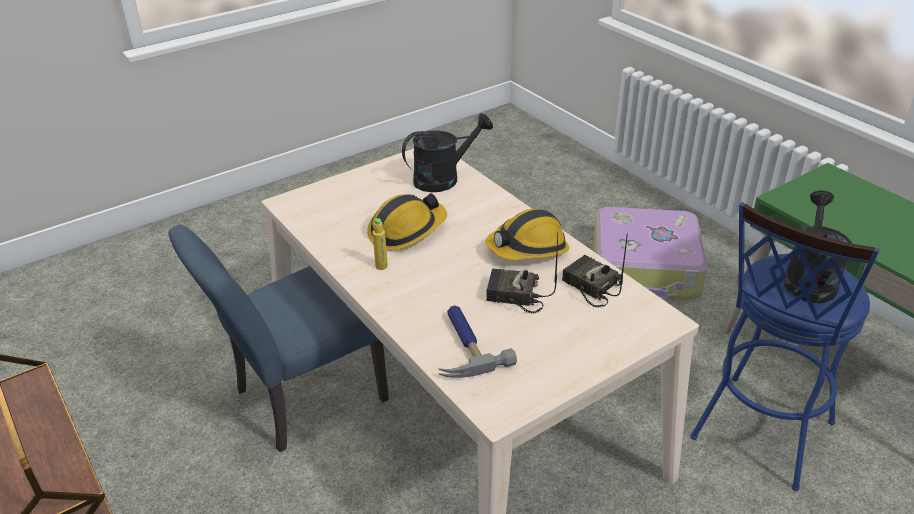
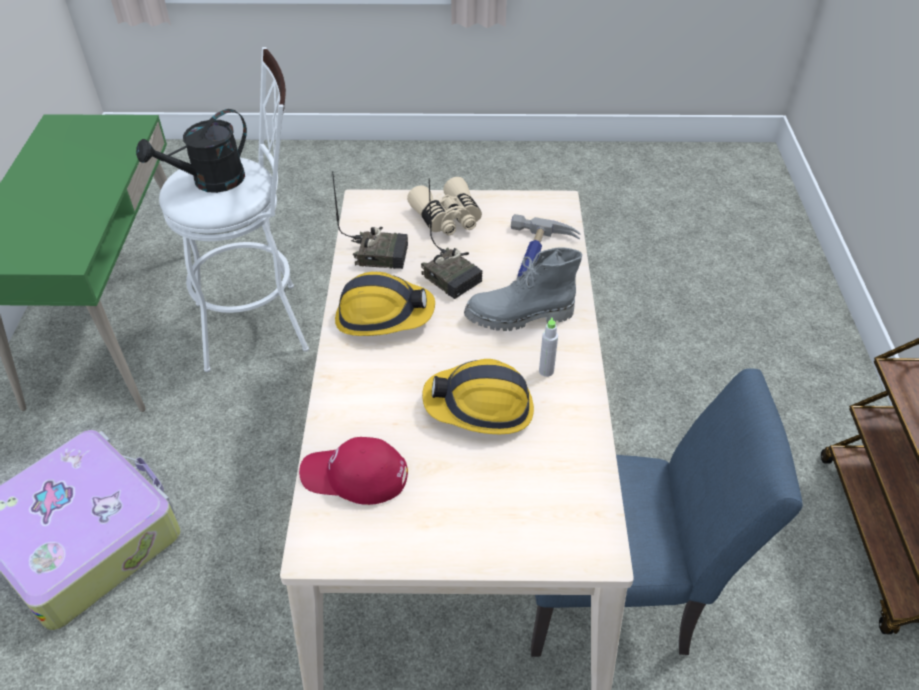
camera: 145 degrees left, 10 degrees up
yellow bottle [372,218,388,270] -> grey bottle [539,318,558,377]
black watering can [402,113,493,192] -> red cap [299,437,408,505]
radio [562,233,628,308] -> radio turned 75 degrees counterclockwise [332,171,408,269]
blue stool [690,202,880,491] -> white stool [159,47,309,372]
none -> beige binoculars [407,177,482,235]
none -> grey boot [464,247,582,331]

